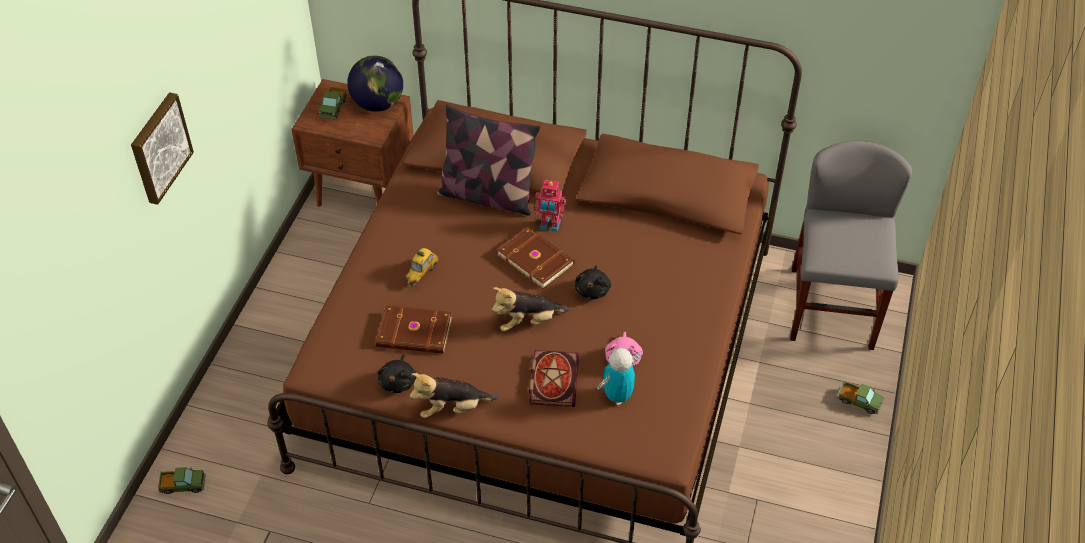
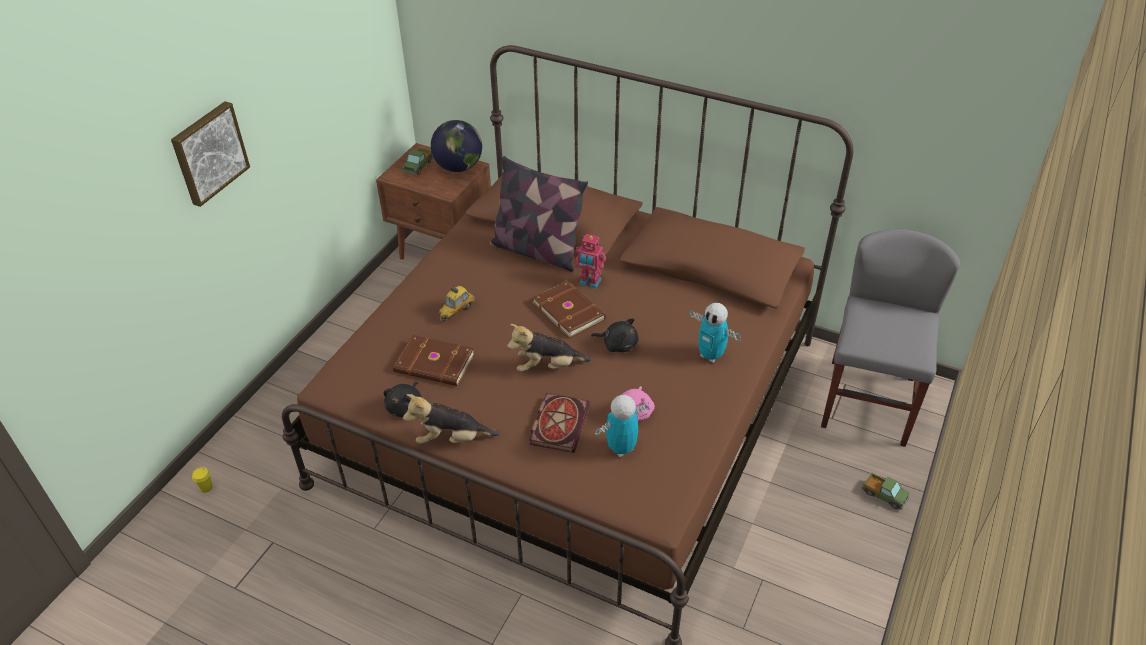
camera: 10 degrees right, 5 degrees down
toy truck [158,467,206,494] -> yellow cup [192,467,213,493]
black plush toy [575,265,611,299] -> black plush toy turned 90 degrees counterclockwise [591,318,639,352]
none -> toy robot [690,303,741,363]

